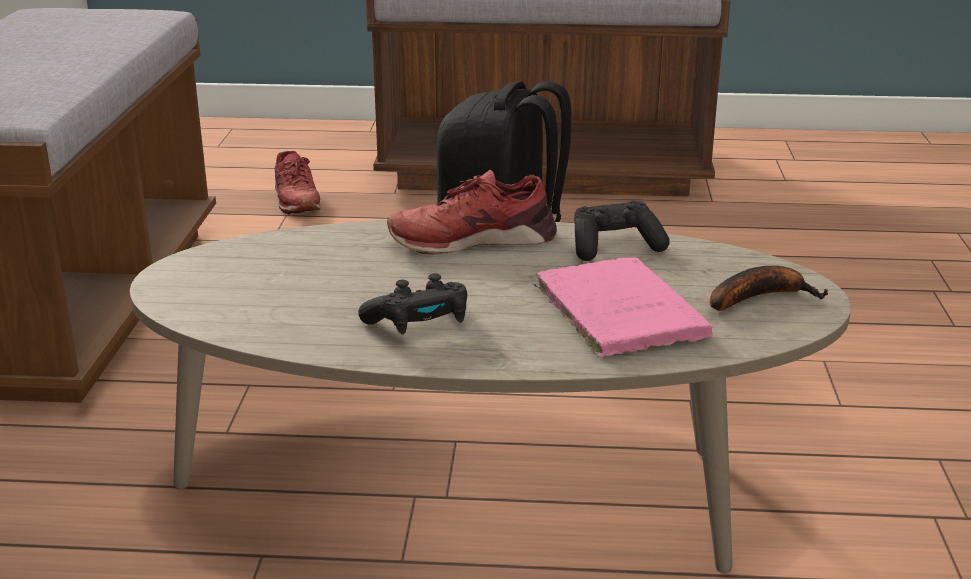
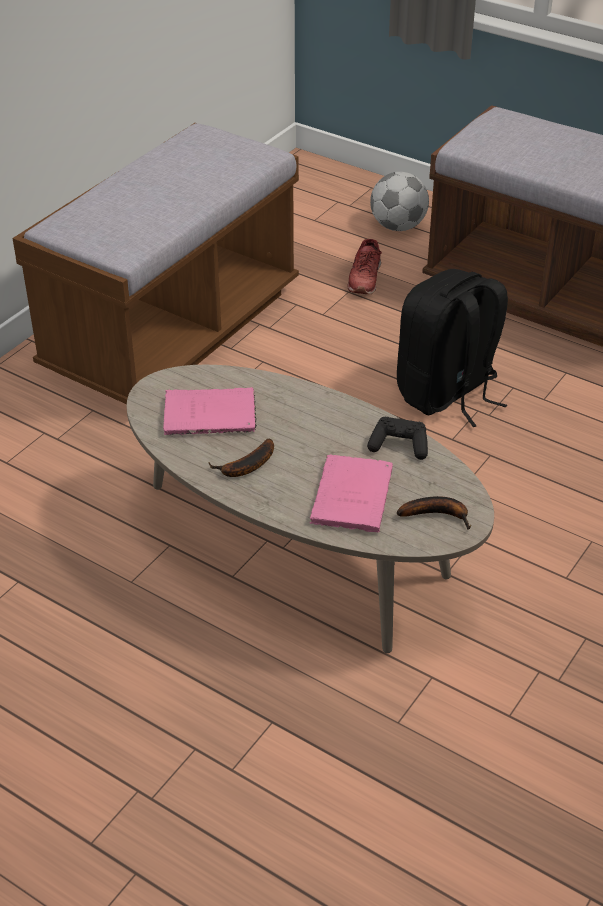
camera: 30 degrees right, 15 degrees up
black game controller [358,273,467,335] -> banana [208,438,274,477]
red shoe [387,170,557,255] -> none
none -> pink book [163,387,257,435]
none -> football [370,172,429,231]

